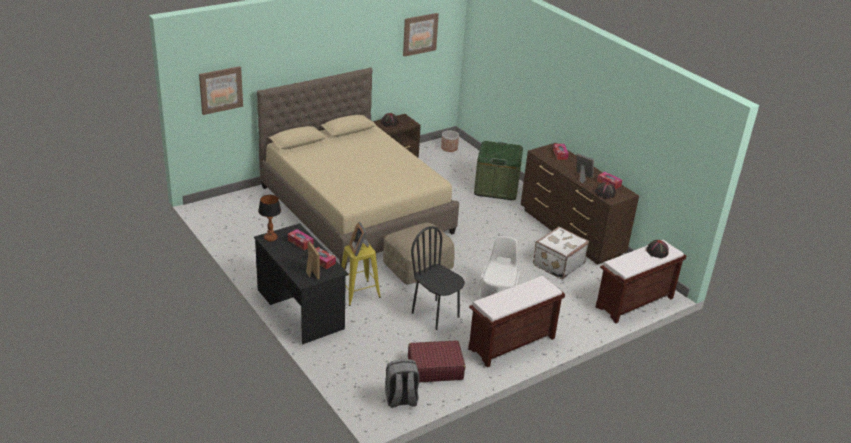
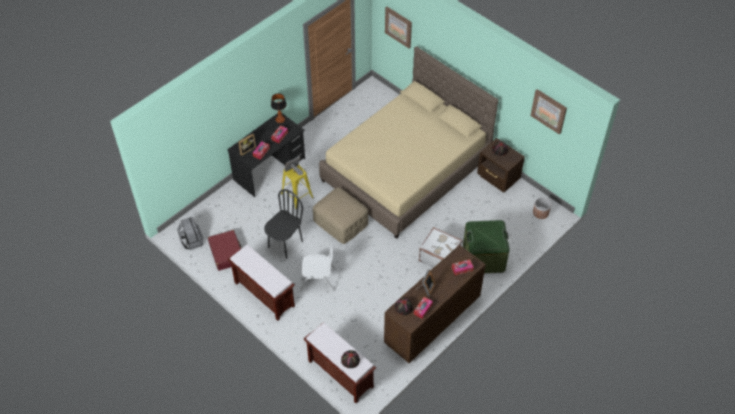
camera: 80 degrees right, 20 degrees up
white suitcase [533,226,589,279] -> white suitcase moved to [419,227,462,267]

